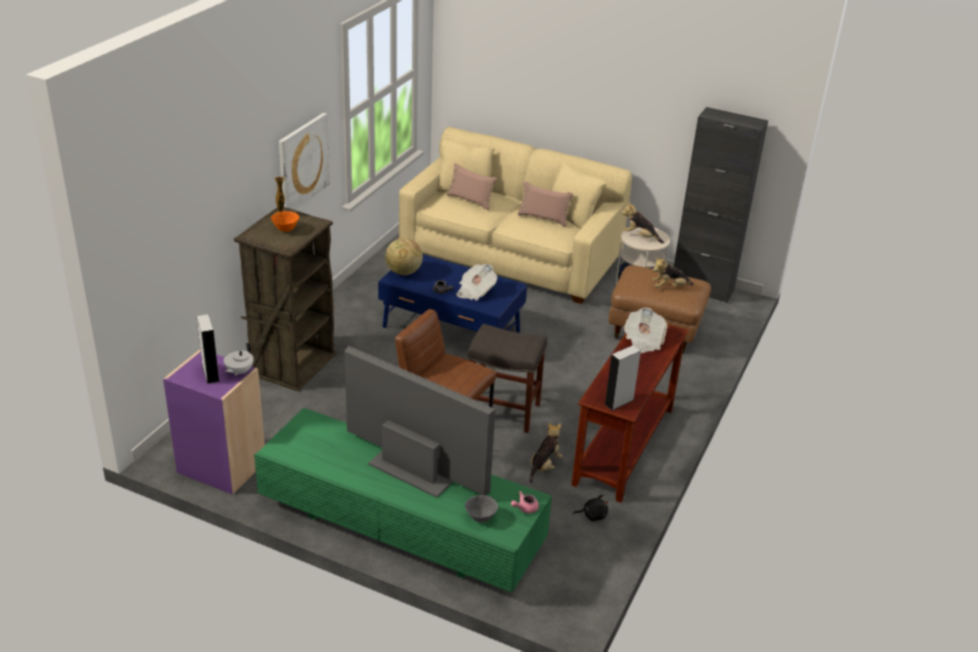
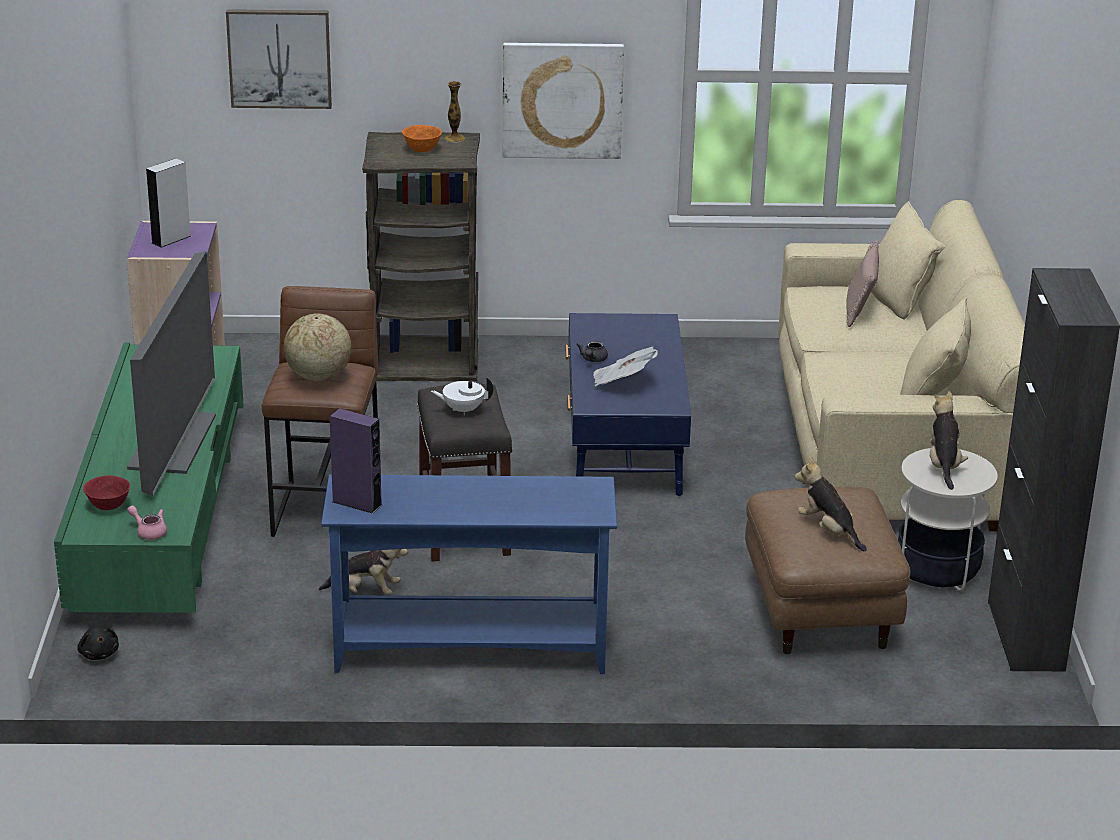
camera: 65 degrees right, 5 degrees down
white teapot [224,343,253,376] -> white teapot moved to [431,377,493,415]
globe [385,238,423,275] -> globe moved to [284,314,352,381]
grey bowl [465,495,498,523] -> red bowl [83,475,130,510]
beige pillow [517,181,573,227] -> none
brown console table [572,324,689,503] -> blue console table [321,475,617,674]
black plush toy [573,495,609,521] -> black plush toy moved to [77,626,119,660]
grey speaker [604,345,641,411] -> purple speaker [330,408,382,514]
newspaper [624,307,668,353] -> none
none -> picture [226,9,332,109]

